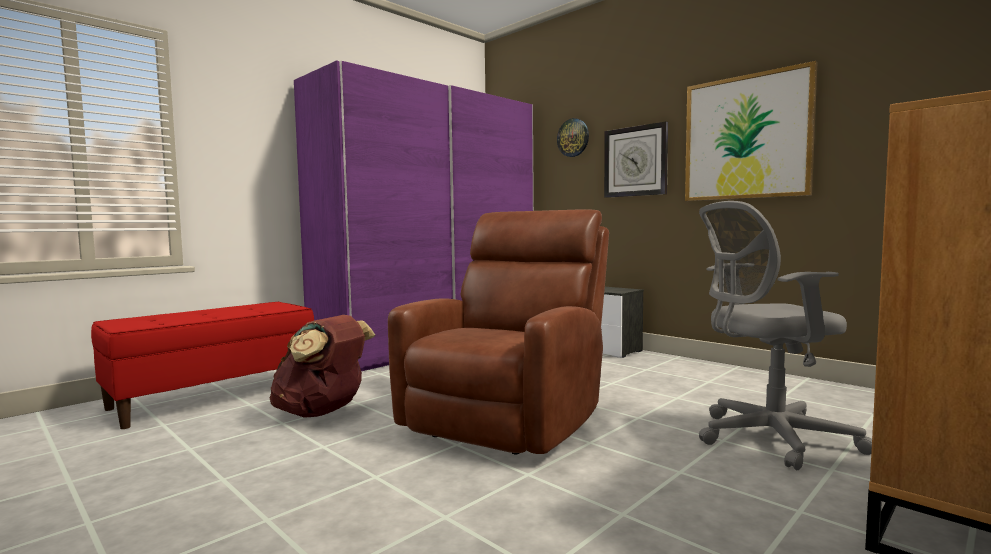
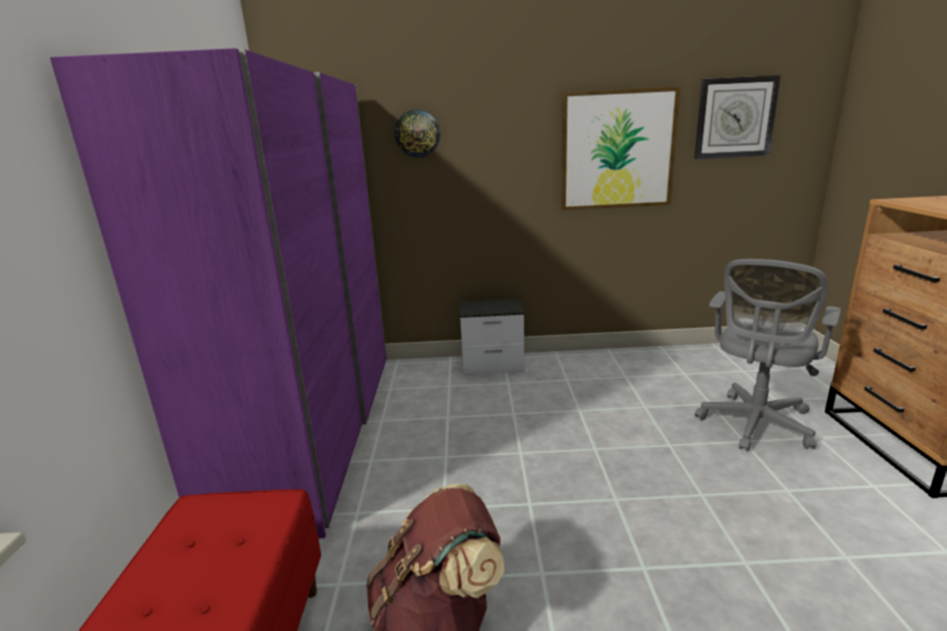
camera: 45 degrees left, 15 degrees up
brown armchair [388,209,609,455] -> none
wall clock [604,121,668,198] -> wall clock moved to [694,75,781,159]

